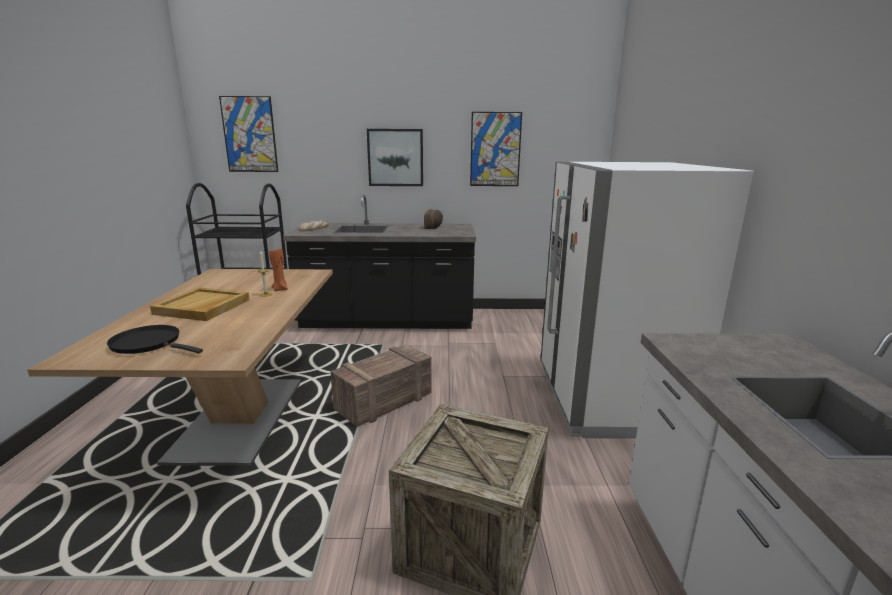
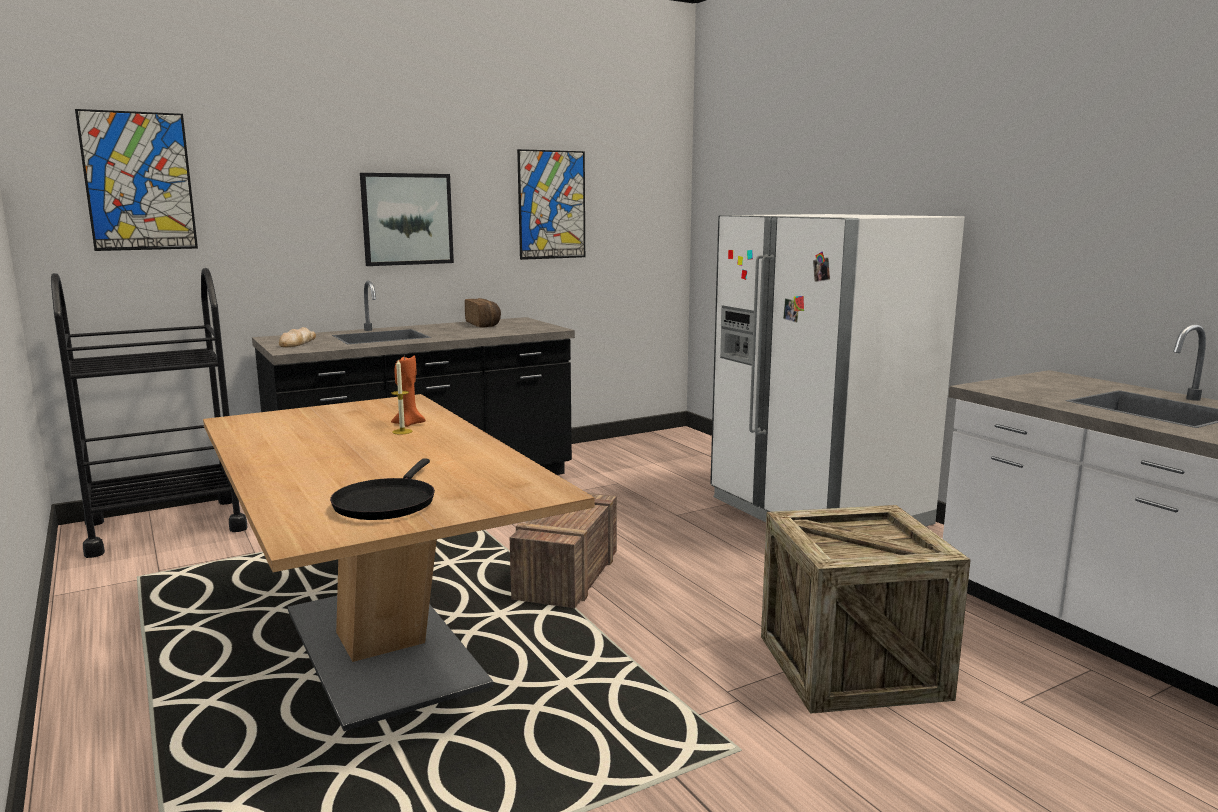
camera: 30 degrees left, 5 degrees down
black frying pan [107,325,203,354] -> black frying pan turned 75 degrees counterclockwise [330,459,435,520]
beige tray [150,287,250,321] -> none

